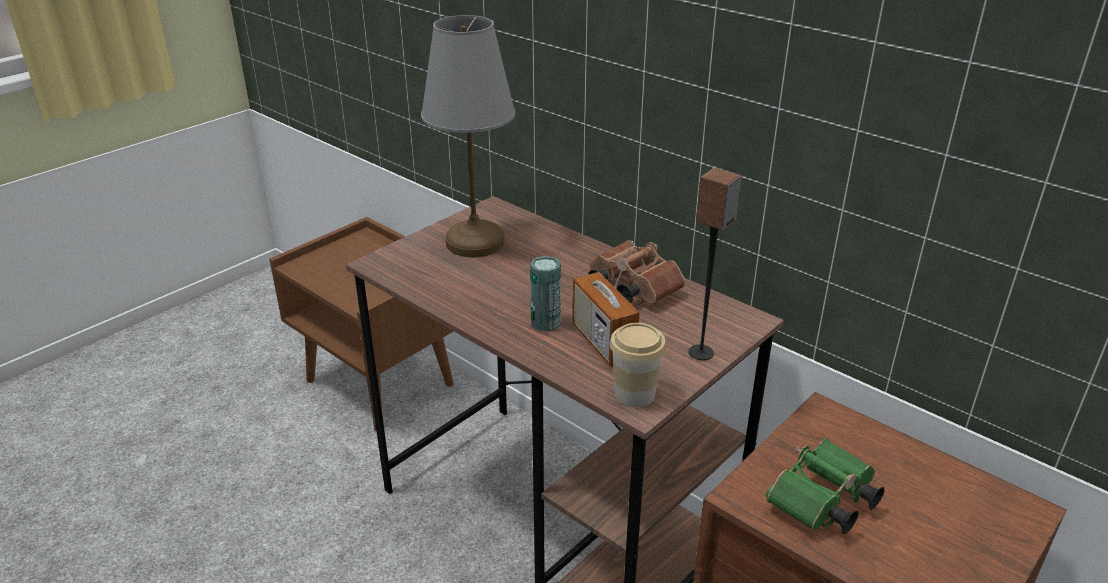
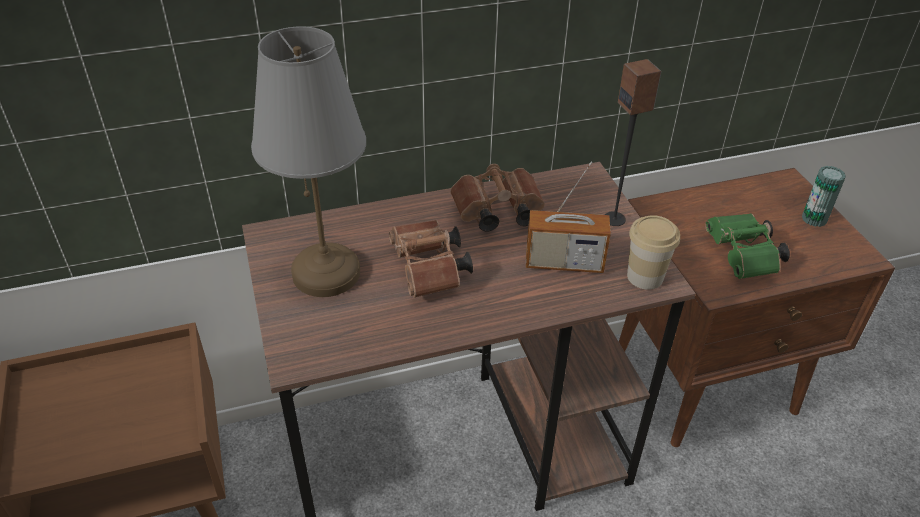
camera: 60 degrees left, 10 degrees up
can [530,256,561,332] -> can moved to [802,166,846,227]
none -> brown binoculars [389,220,473,298]

